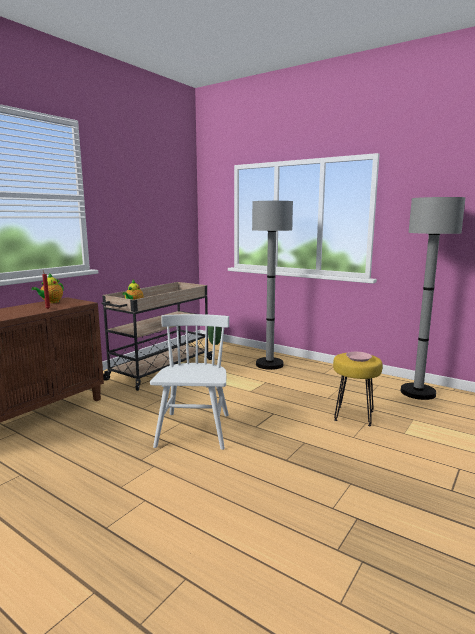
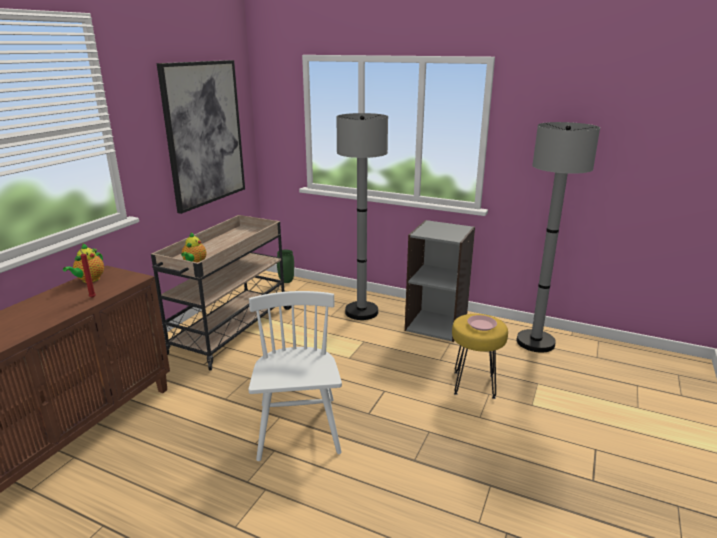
camera: 10 degrees left, 10 degrees up
none -> picture [157,60,245,214]
none -> grey bookcase [405,220,475,342]

